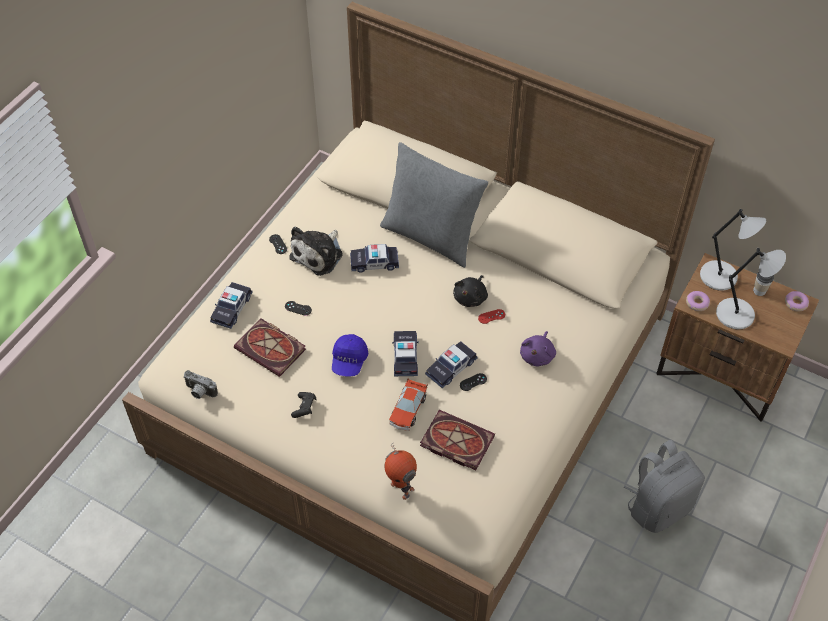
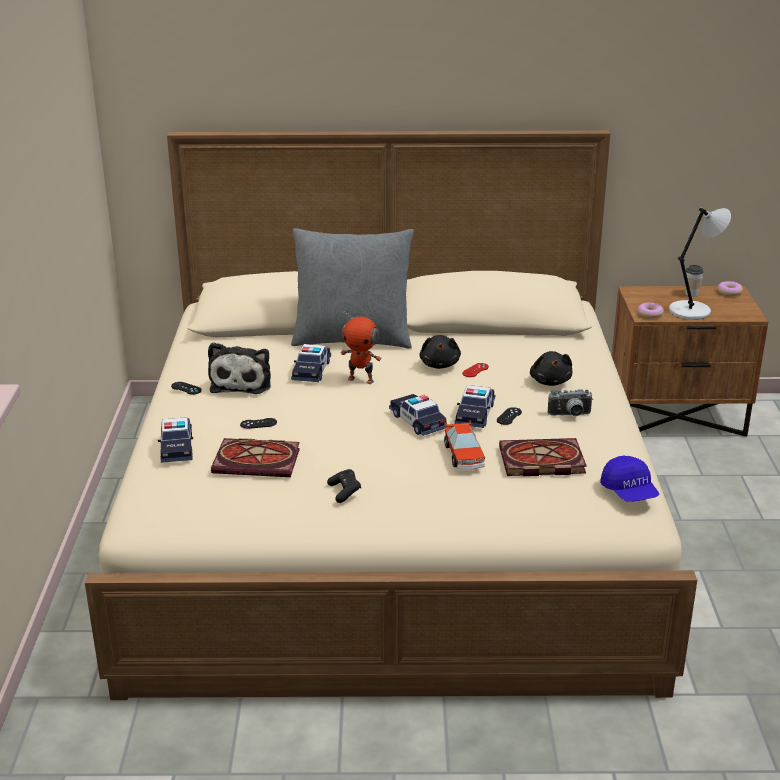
camera: 30 degrees left, 25 degrees down
camera [183,370,218,399] -> camera moved to [548,390,593,416]
blue cap [332,334,369,377] -> blue cap moved to [600,455,659,502]
toy car [350,244,399,273] -> toy car turned 45 degrees counterclockwise [291,344,331,382]
toy robot [384,443,417,500] -> toy robot moved to [341,309,382,384]
purple plush toy [520,331,556,366] -> black plush toy [530,351,572,386]
grey backpack [624,440,705,533] -> none
grey table lamp [700,209,766,291] -> none

